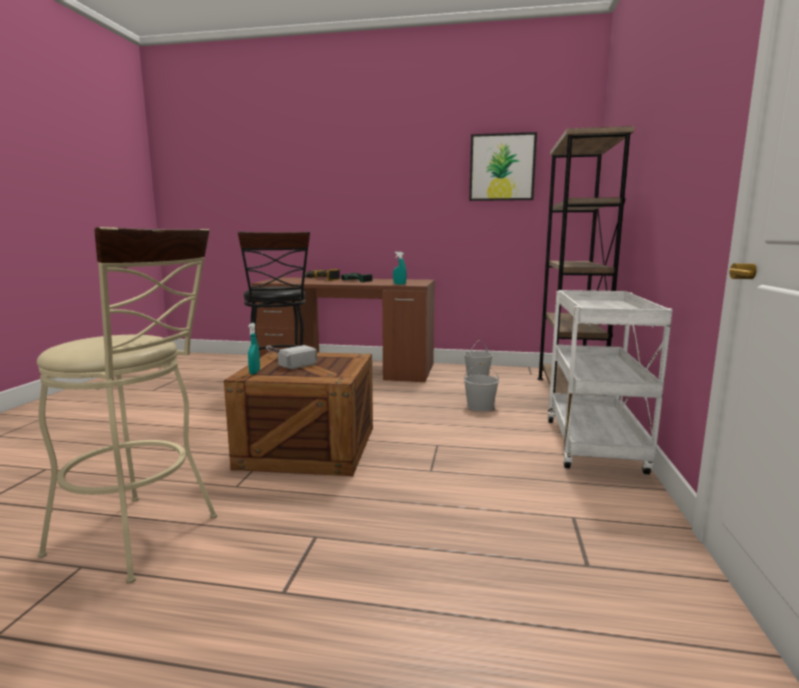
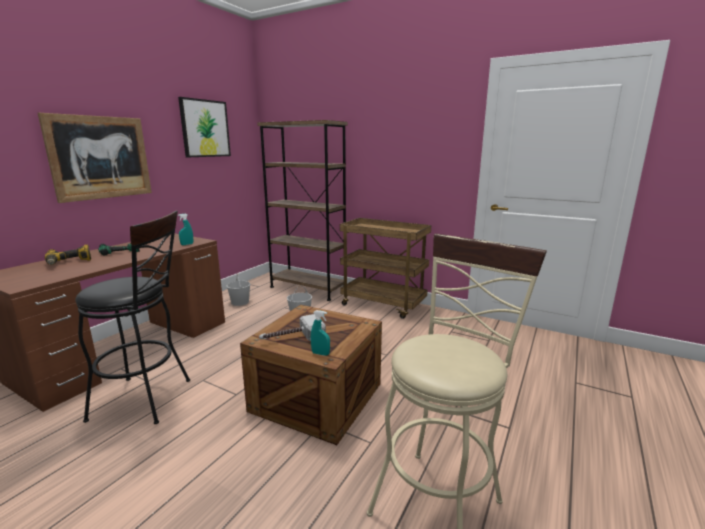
camera: 70 degrees left, 5 degrees up
white cart [548,290,673,474] -> brown cart [340,218,431,319]
none -> picture [38,113,152,203]

